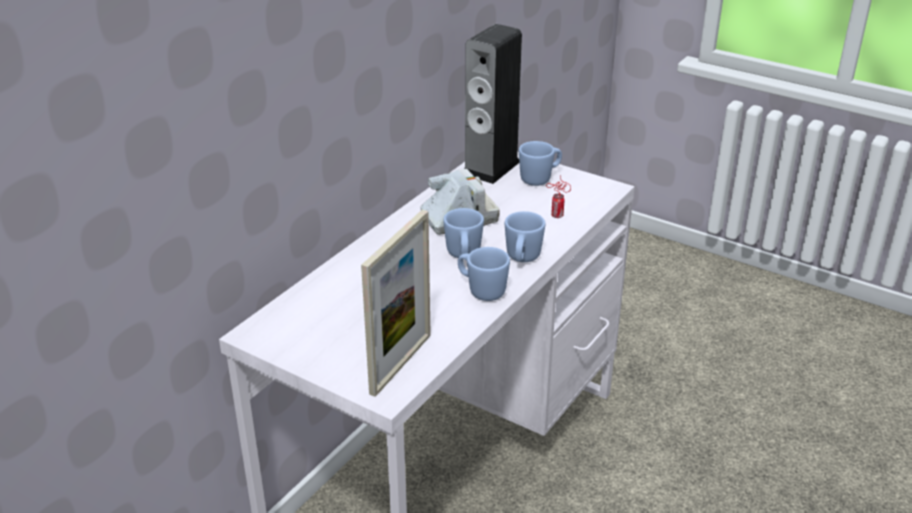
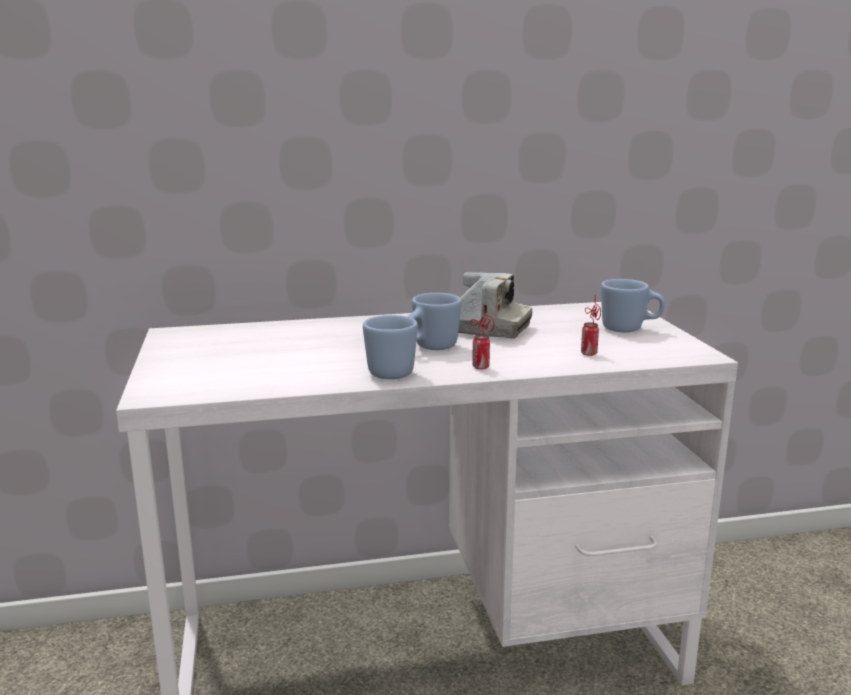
camera: 45 degrees right, 15 degrees down
picture frame [361,210,431,397] -> none
speaker [464,24,522,184] -> none
blue mug [505,211,545,262] -> can [470,305,494,370]

